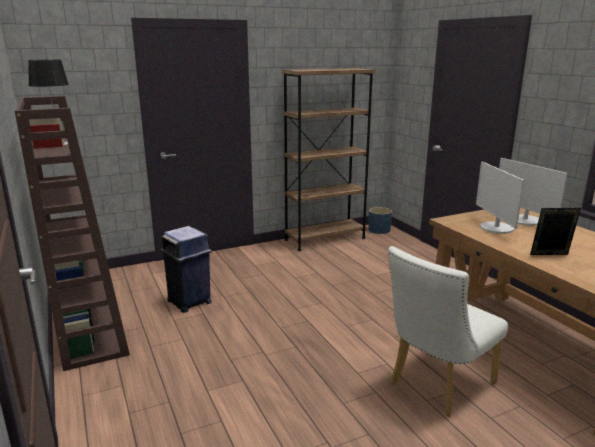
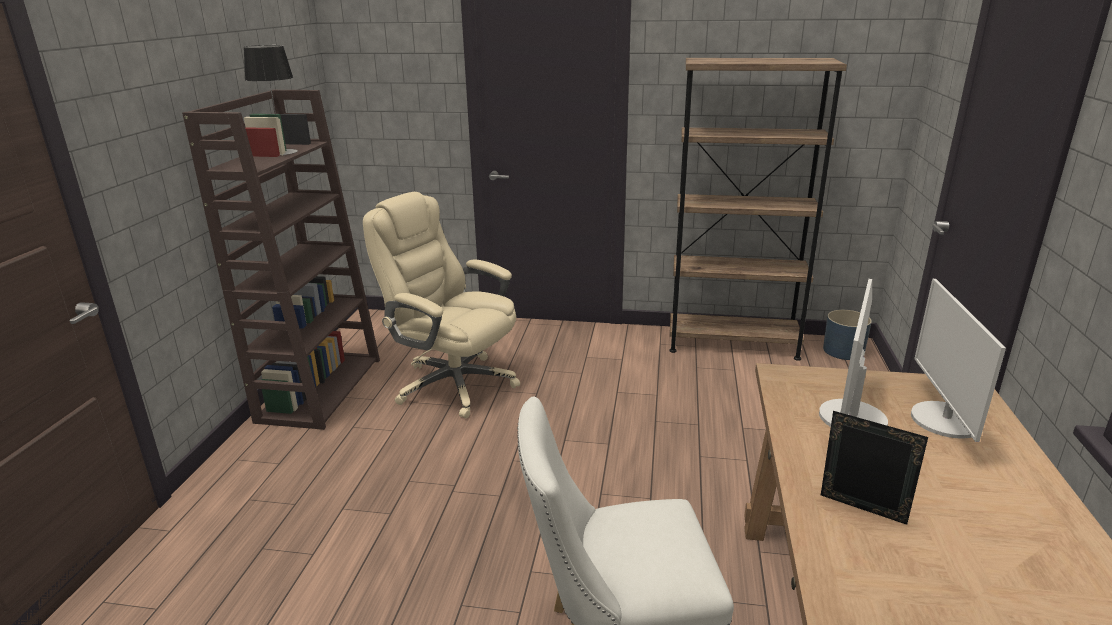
camera: 35 degrees right, 5 degrees up
blue trash can [161,226,212,313] -> beige office chair [363,192,520,418]

